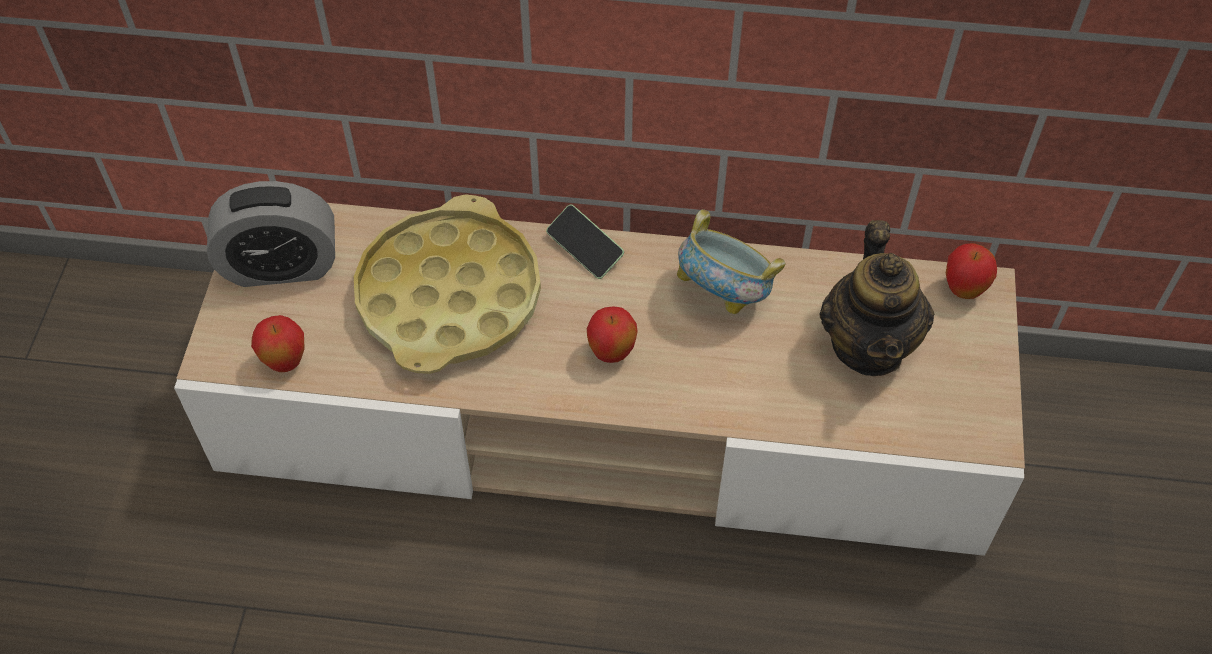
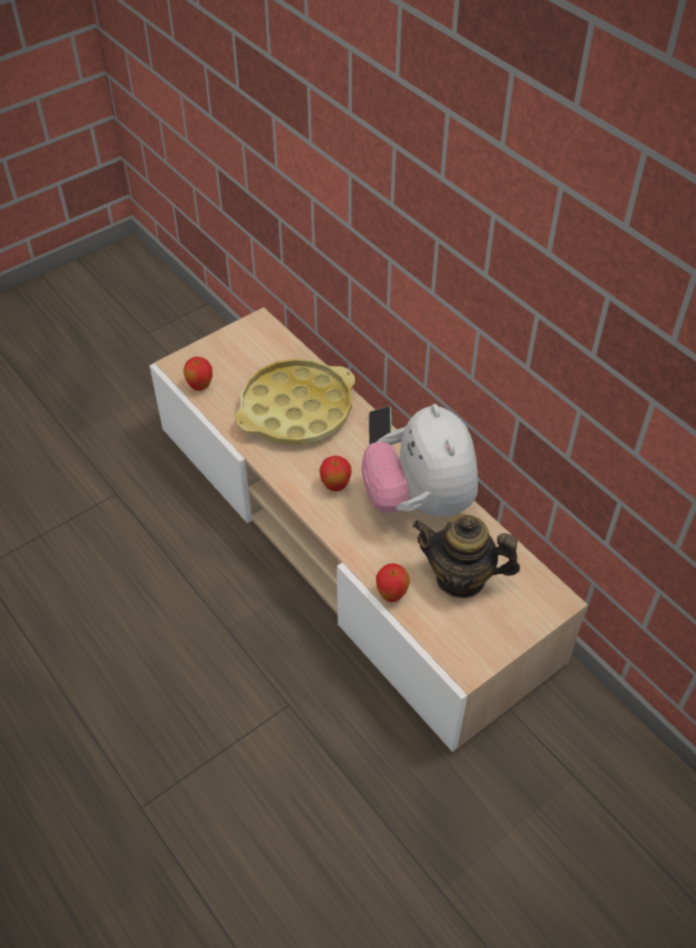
camera: 45 degrees right, 5 degrees down
alarm clock [207,181,335,287] -> none
bowl [677,210,785,314] -> plush toy [362,404,478,517]
teapot [819,220,934,376] -> teapot turned 60 degrees clockwise [413,515,520,598]
apple [946,243,997,299] -> apple moved to [376,563,410,602]

